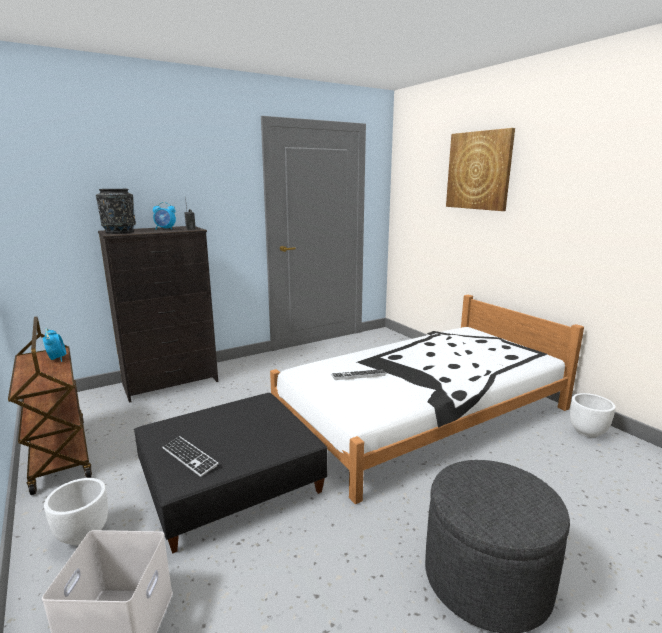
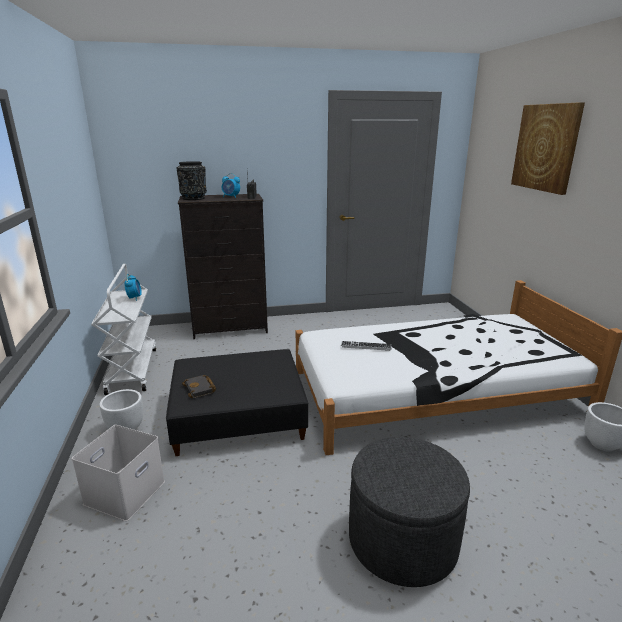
camera: 20 degrees right, 5 degrees up
brown cart [8,316,92,495] -> white cart [91,264,156,395]
keyboard [162,436,219,477] -> black book [182,375,216,398]

